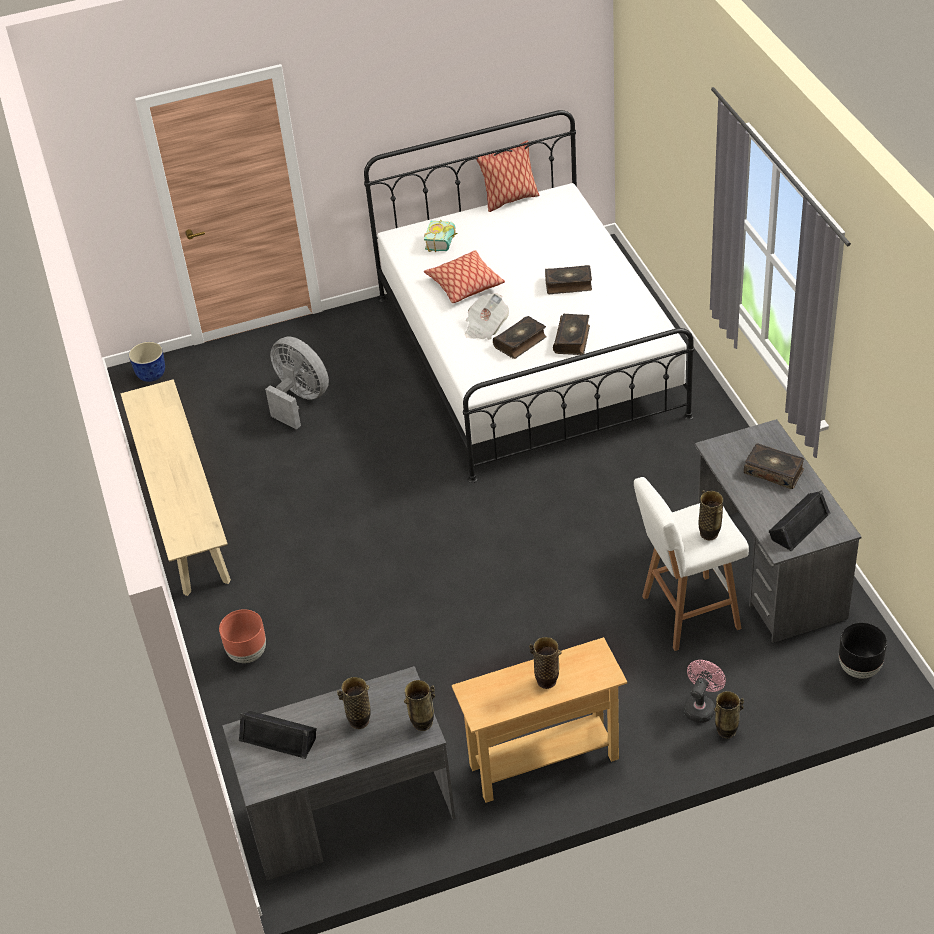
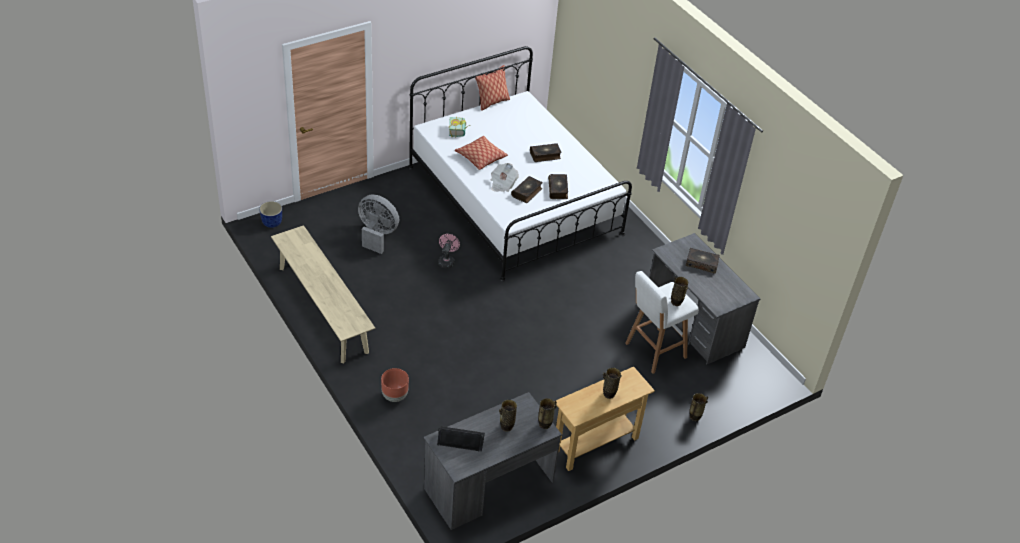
camera: 20 degrees left, 0 degrees up
pink fan [684,660,726,723] -> pink fan moved to [438,234,460,269]
black speaker [769,490,831,551] -> none
black planter [839,622,887,678] -> none

